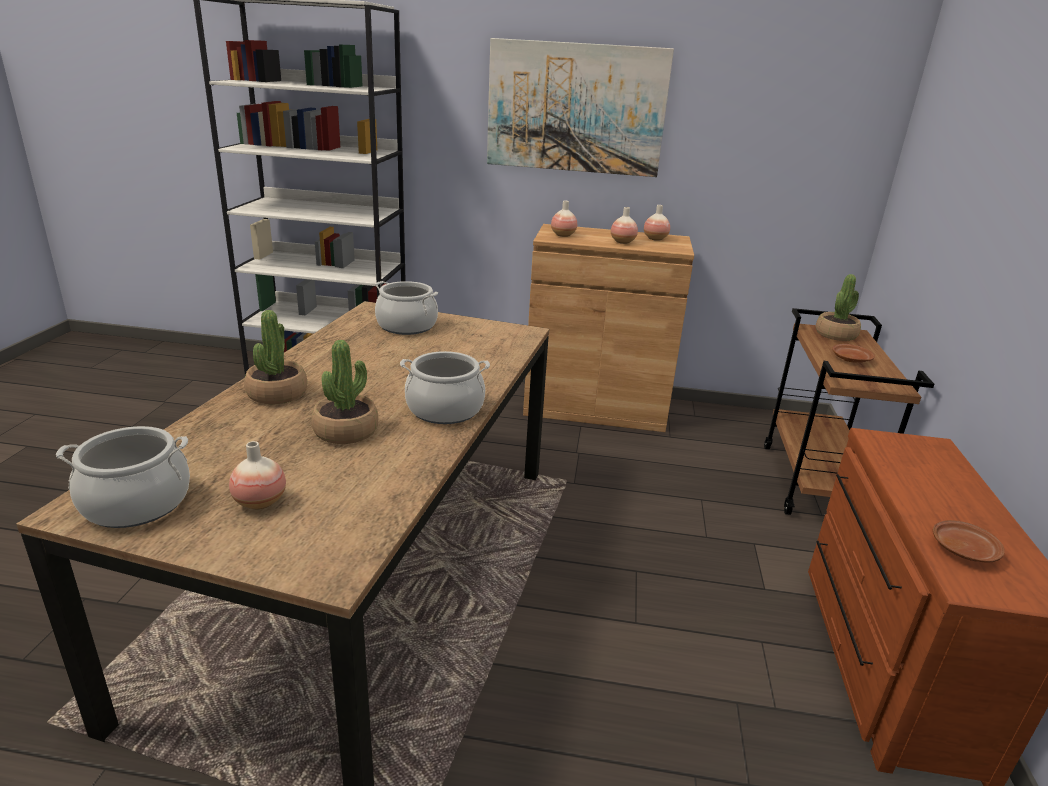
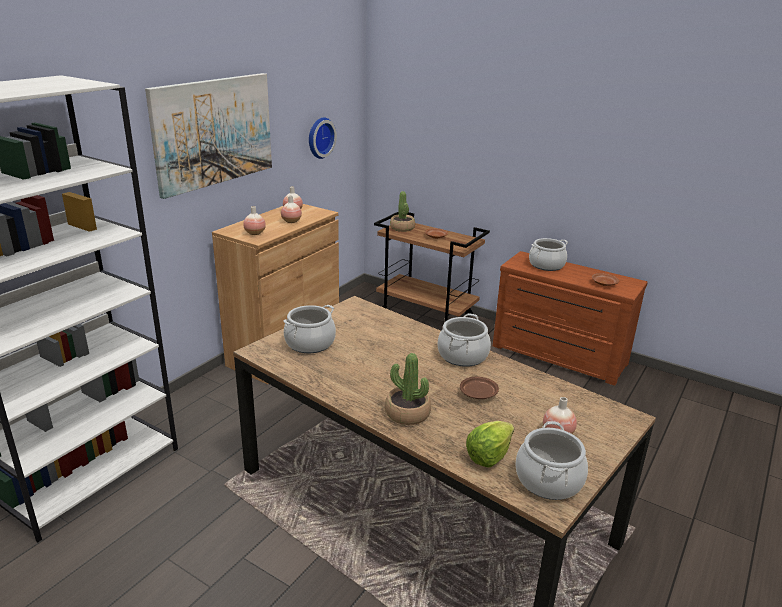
camera: 65 degrees left, 0 degrees up
potted plant [311,340,378,444] -> brown plate [460,377,499,399]
none -> wall clock [309,117,337,159]
none -> lettuce [466,421,514,468]
none -> cooking pot [529,238,568,271]

